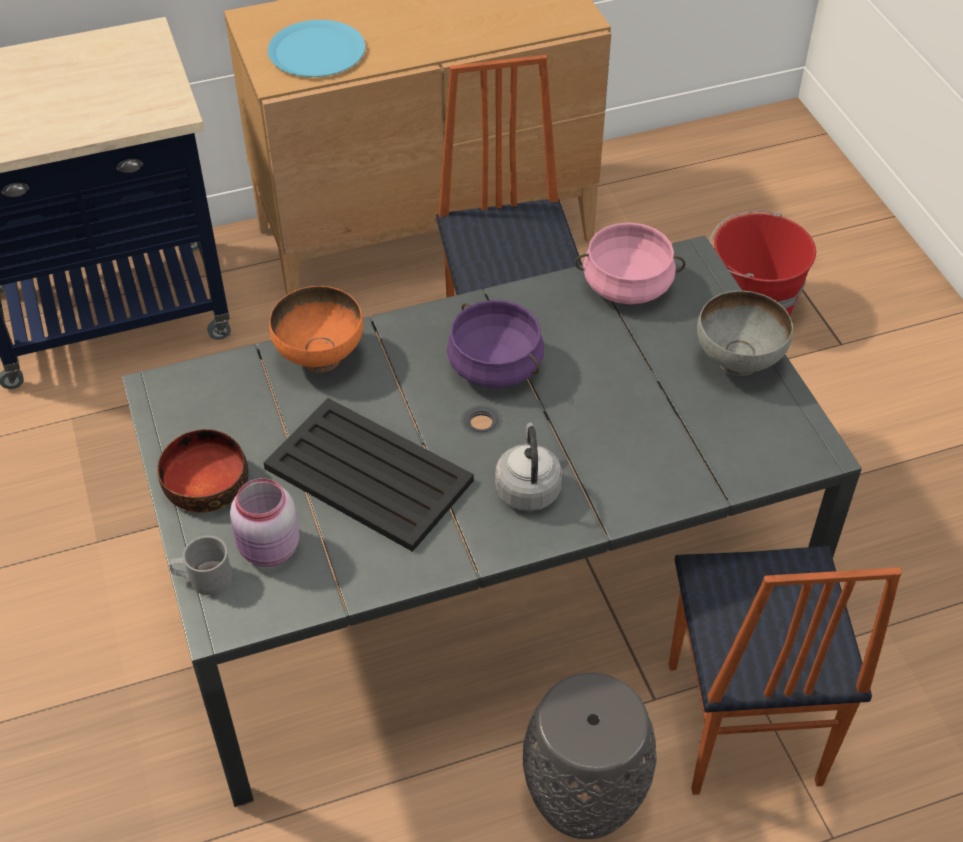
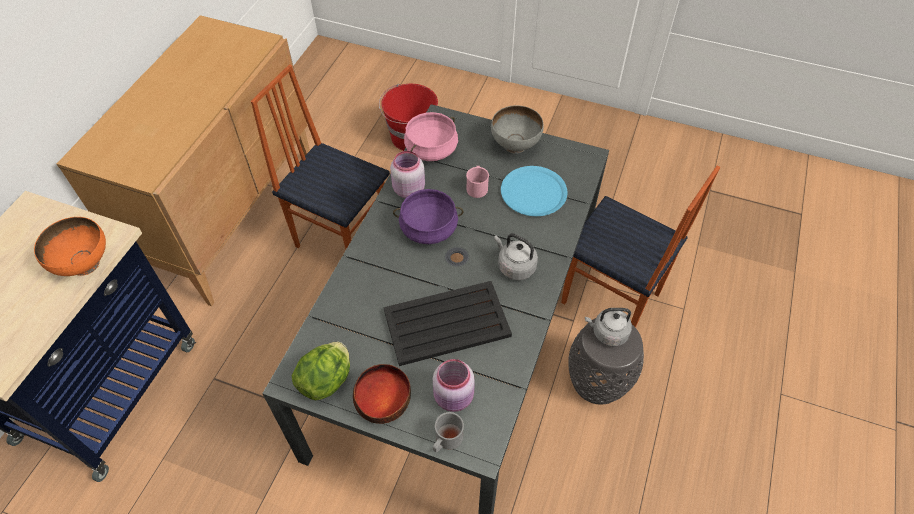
camera: 50 degrees left, 5 degrees up
blue plate [268,20,365,77] -> blue plate moved to [501,166,568,216]
orange bowl [269,286,363,373] -> orange bowl moved to [34,217,106,276]
none -> lettuce [292,342,350,400]
none -> pink jar [390,151,425,198]
none -> pink mug [466,166,489,198]
none -> grey kettle [585,308,632,346]

